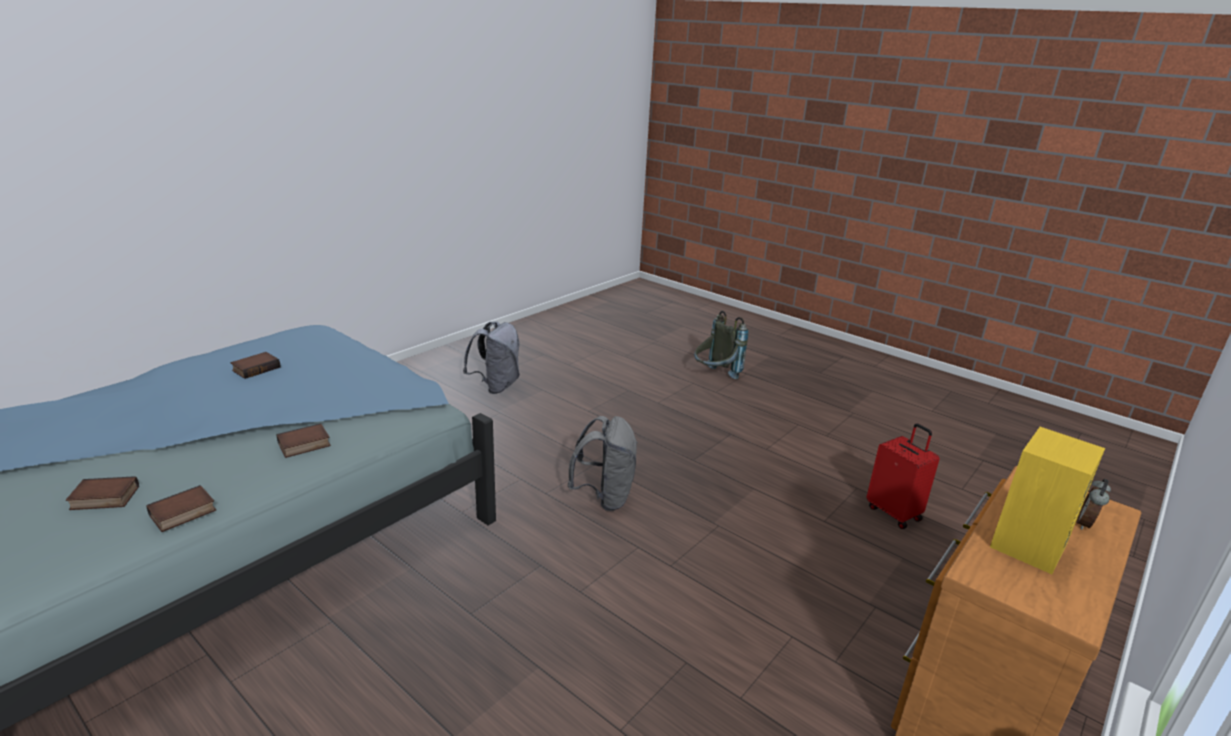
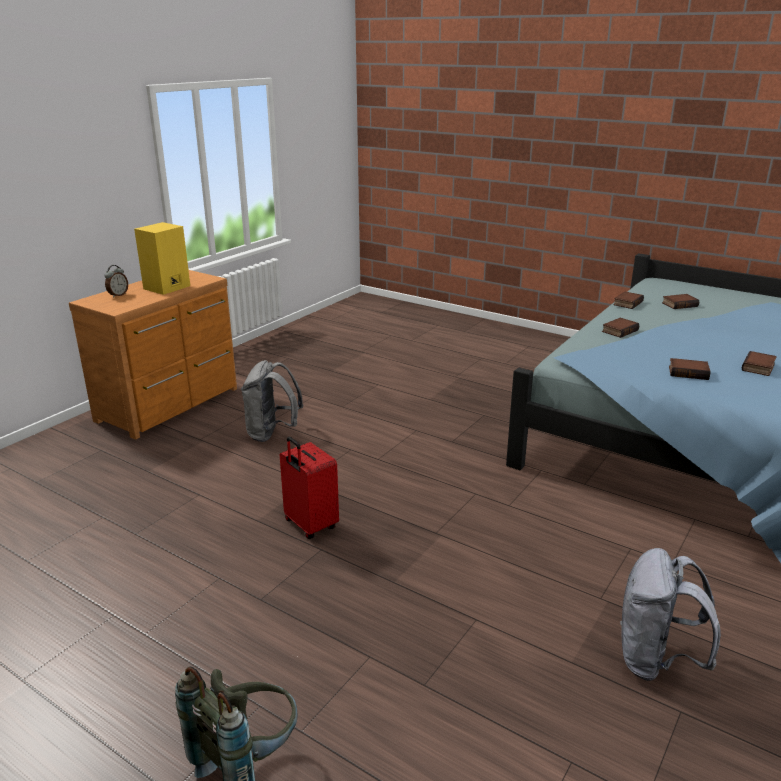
camera: 175 degrees right, 0 degrees up
grey backpack [567,416,638,511] -> grey backpack moved to [241,360,303,442]
red suitcase [867,423,940,529] -> red suitcase moved to [280,437,339,539]
none -> book [669,358,711,380]

